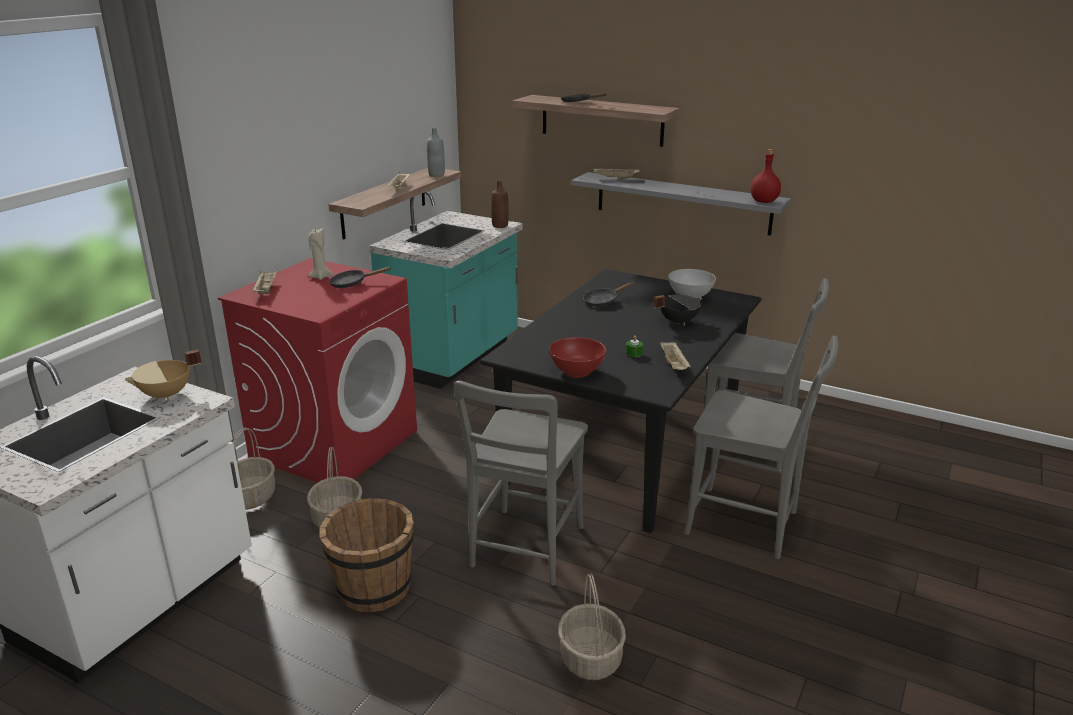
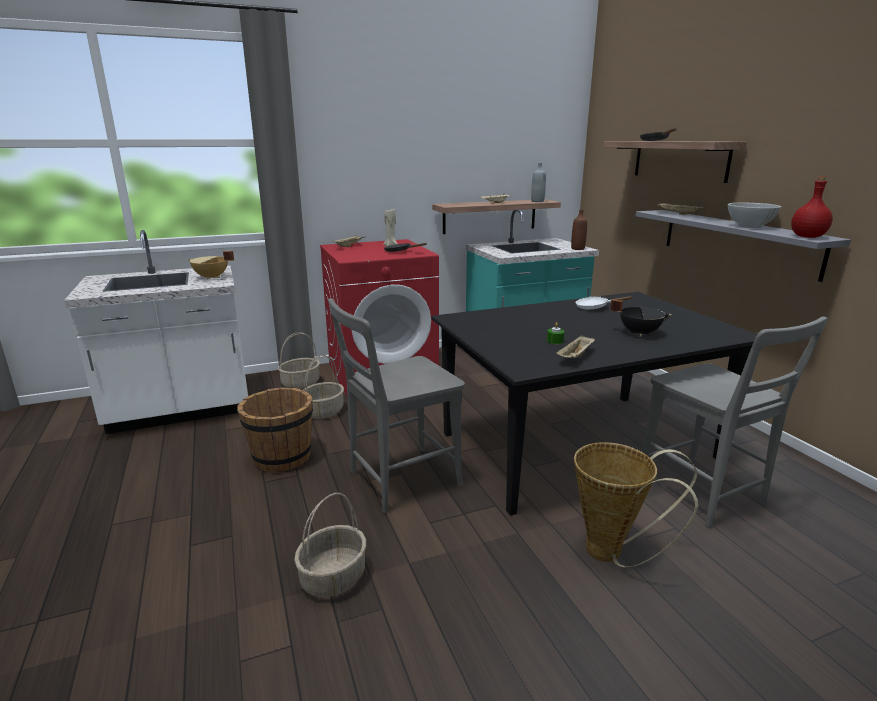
camera: 40 degrees right, 5 degrees down
red bowl [549,337,606,378] -> none
black frying pan [583,282,634,307] -> white frying pan [575,296,632,309]
white bowl [668,269,716,298] -> white bowl moved to [728,203,781,228]
grey chair [684,335,839,559] -> basket [574,442,698,567]

